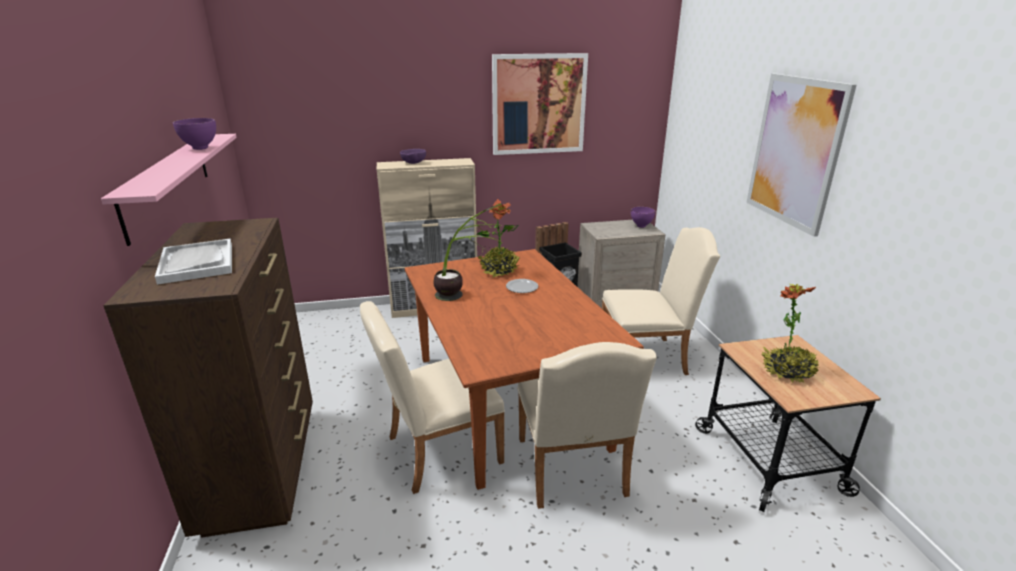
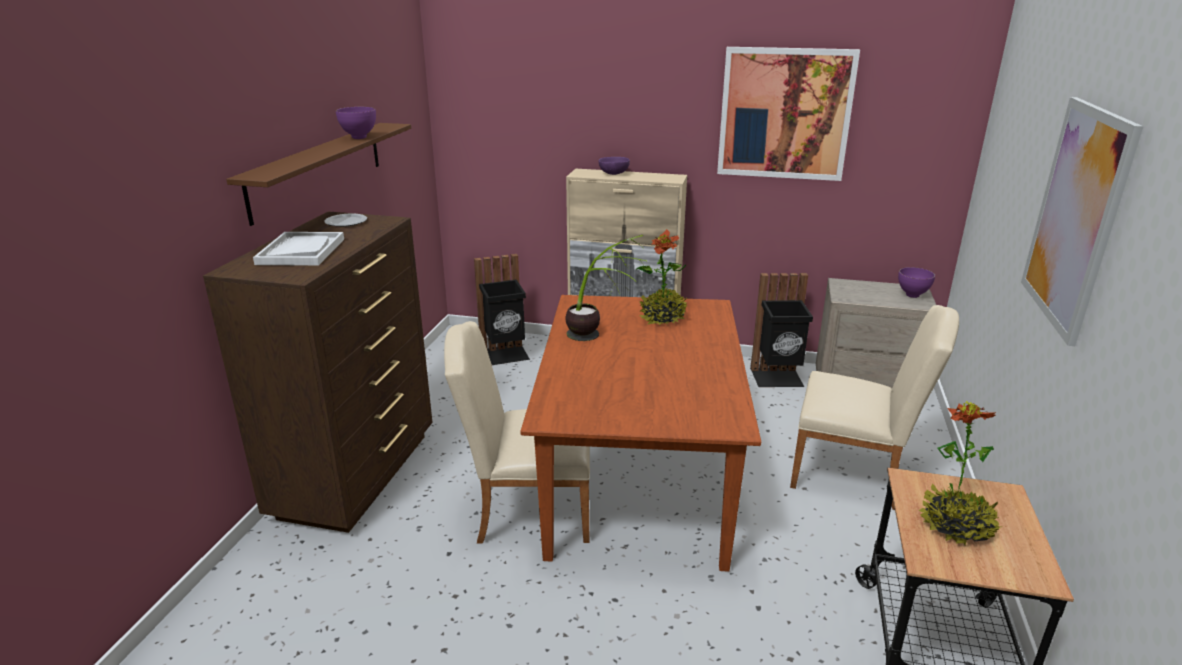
camera: 25 degrees right, 0 degrees up
pink shelf [101,134,237,246] -> brown shelf [226,123,411,226]
plate [506,279,538,293] -> plate moved to [324,213,367,227]
beige chair [517,342,657,509] -> none
none -> black trash can [474,254,530,365]

